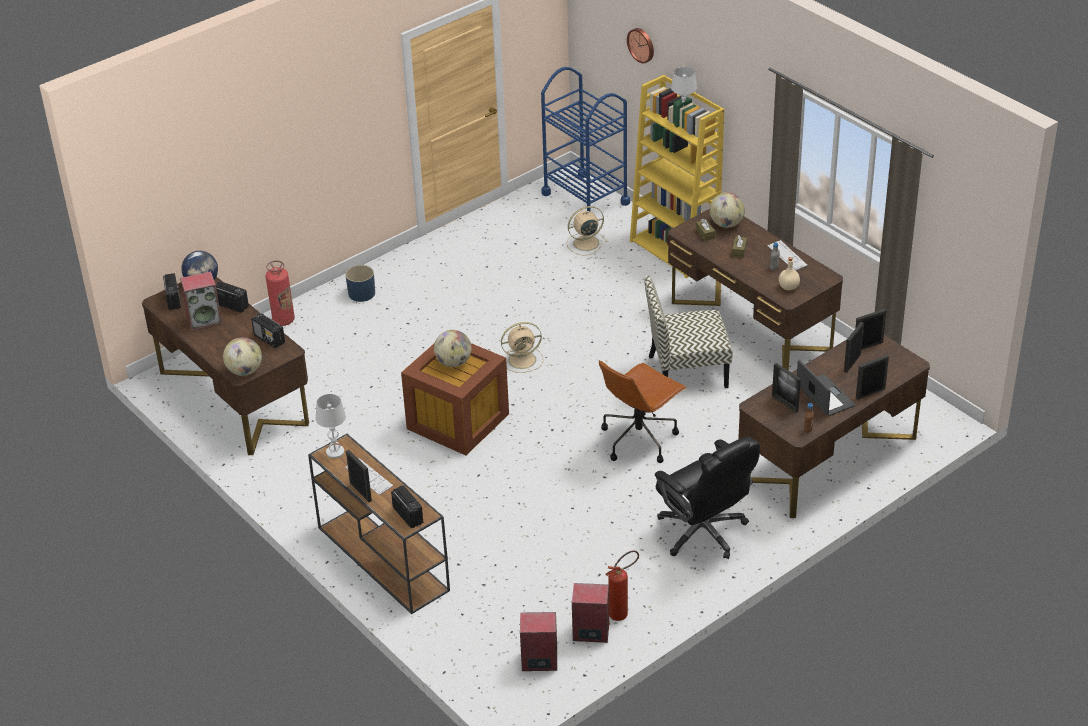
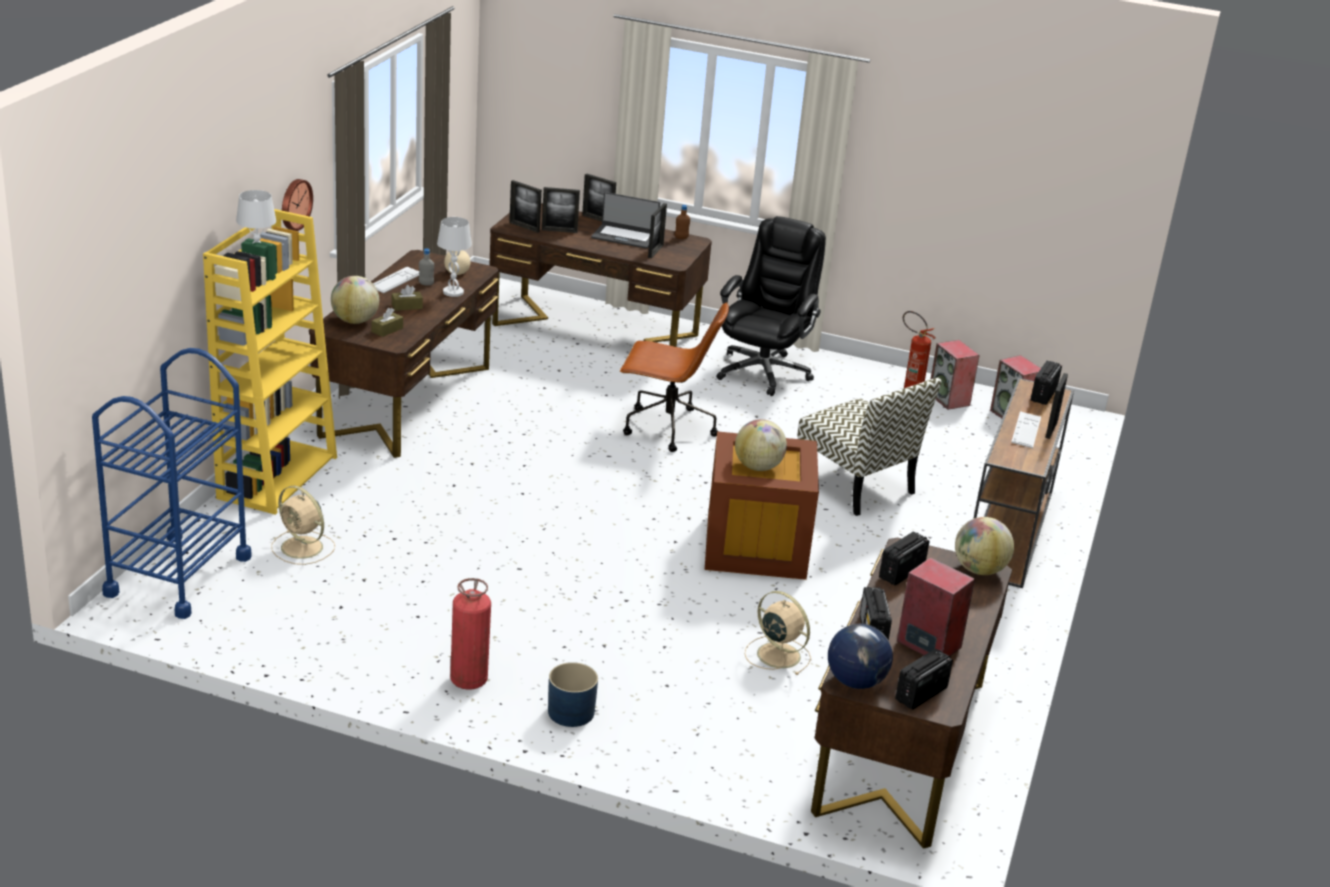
camera: 125 degrees left, 10 degrees down
radio [251,313,285,348] -> radio turned 150 degrees counterclockwise [879,532,929,585]
fire extinguisher [265,260,295,326] -> fire extinguisher moved to [450,578,491,690]
white table lamp [316,394,346,459] -> white table lamp moved to [437,217,472,297]
beige fan [501,322,543,373] -> beige fan moved to [745,591,811,675]
wall clock [627,28,654,63] -> wall clock moved to [282,179,313,231]
chair [644,276,732,388] -> chair moved to [797,377,942,516]
laptop [797,359,855,416] -> laptop turned 105 degrees counterclockwise [591,192,660,249]

